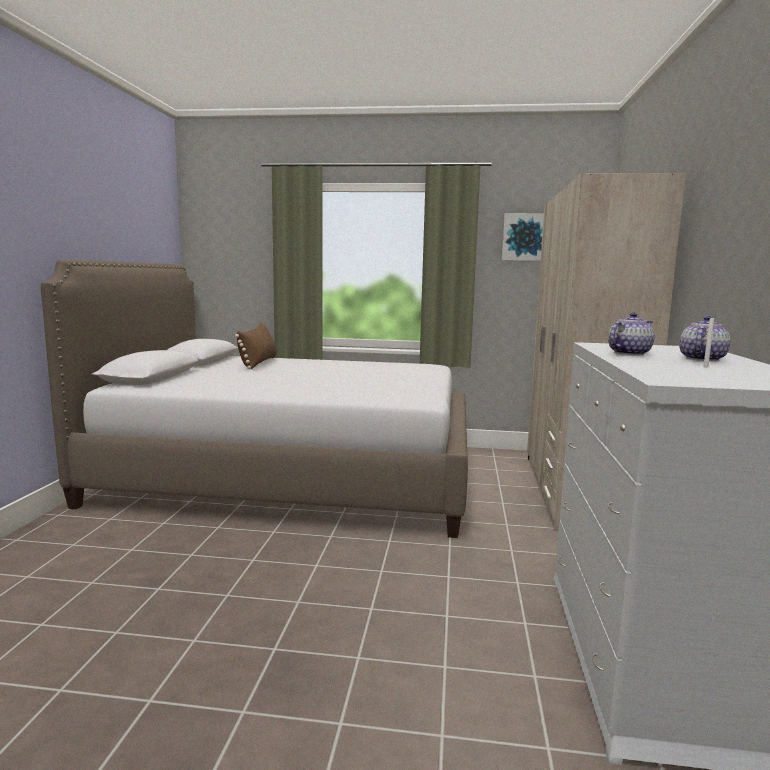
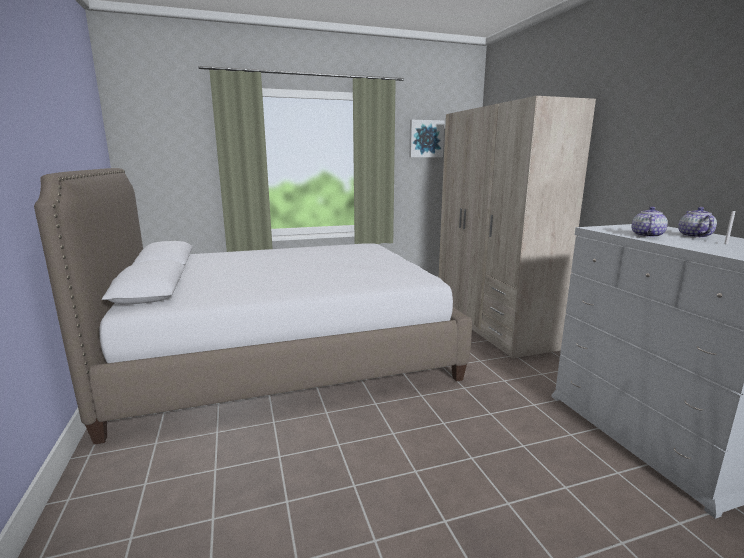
camera: 25 degrees left, 5 degrees up
brown pillow [235,323,276,369] -> none

